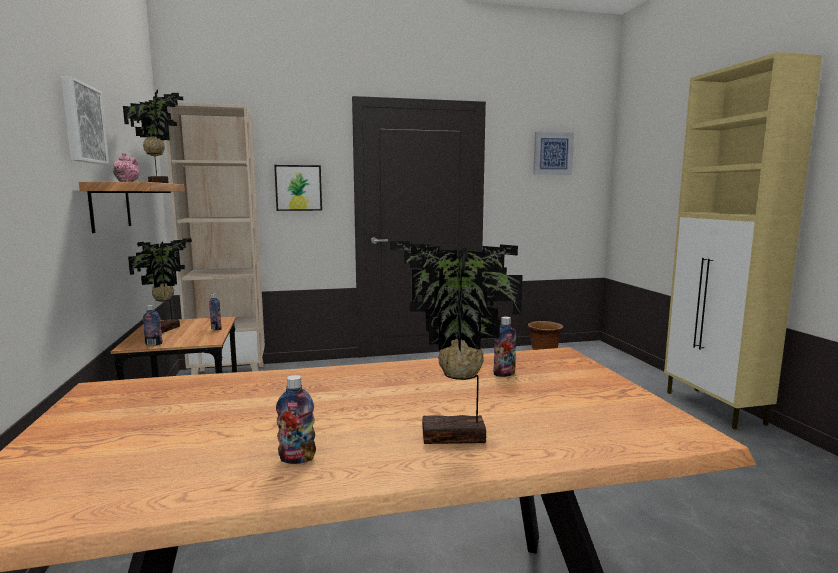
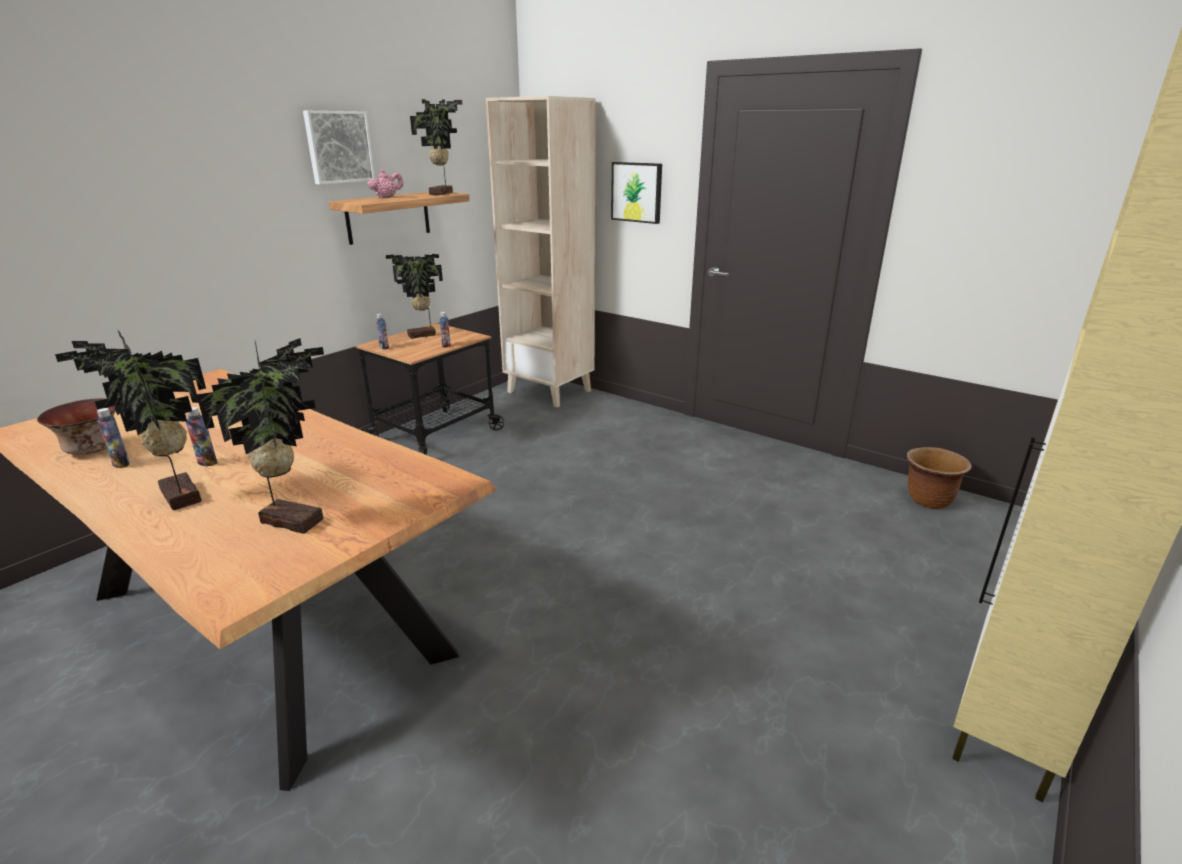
camera: 50 degrees right, 15 degrees up
bottle [494,317,516,377] -> bottle moved to [186,407,217,466]
picture [533,132,574,175] -> none
none -> bowl [37,398,117,455]
none -> potted plant [196,338,324,534]

